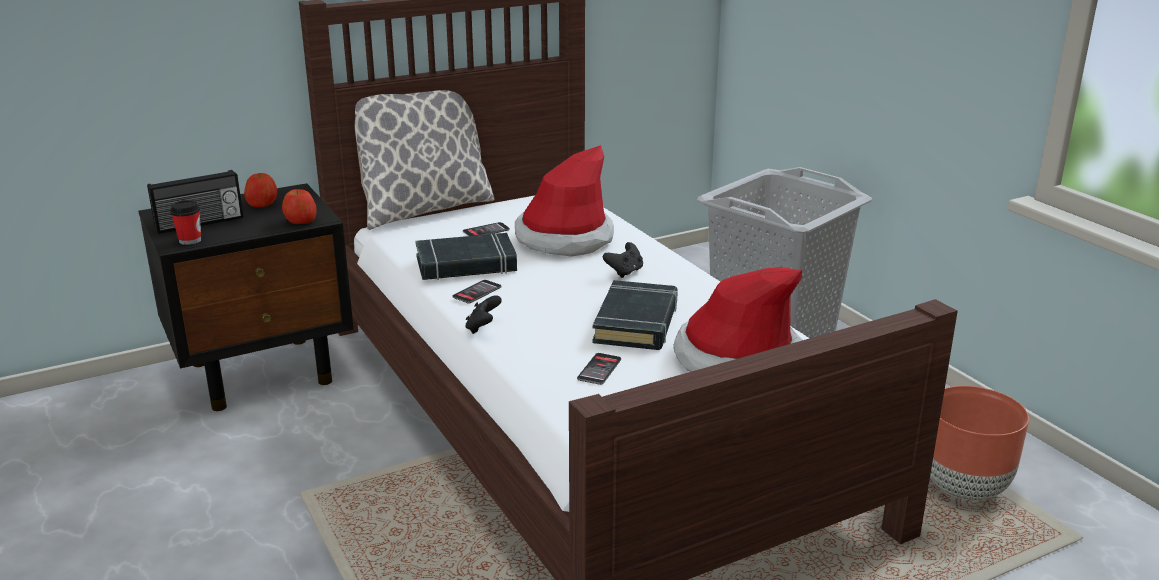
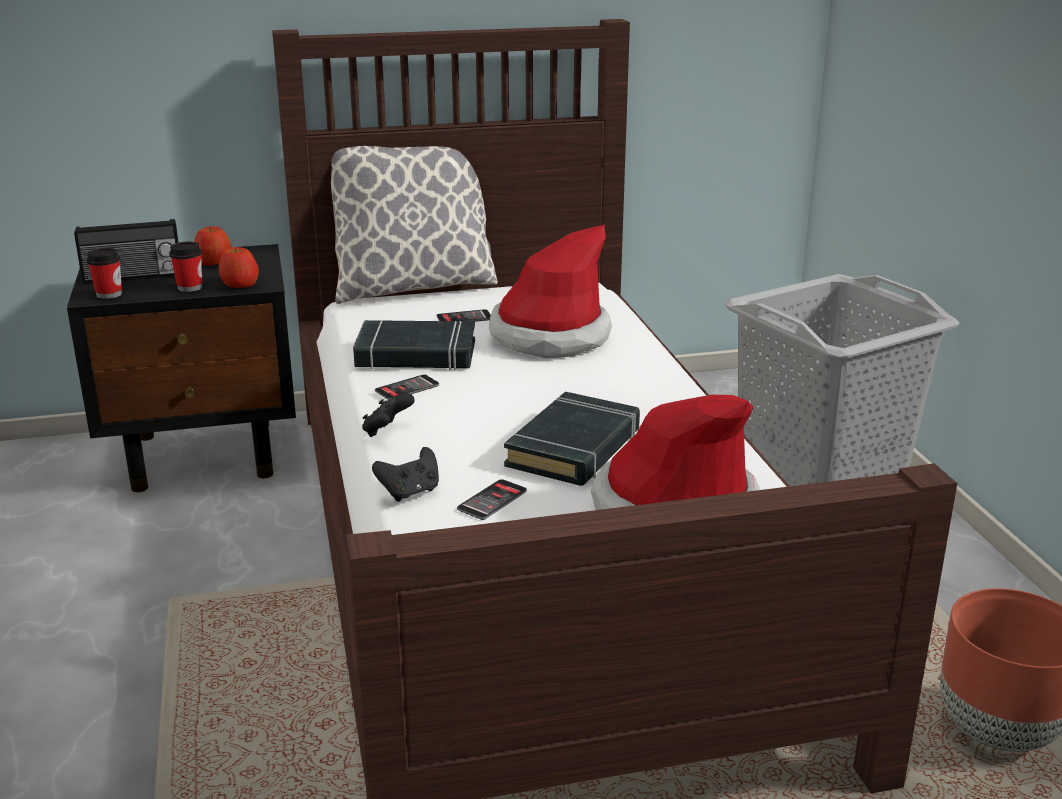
camera: 15 degrees right, 0 degrees up
black game controller [603,242,643,278] -> black game controller moved to [372,447,439,502]
none -> cup [169,242,202,292]

